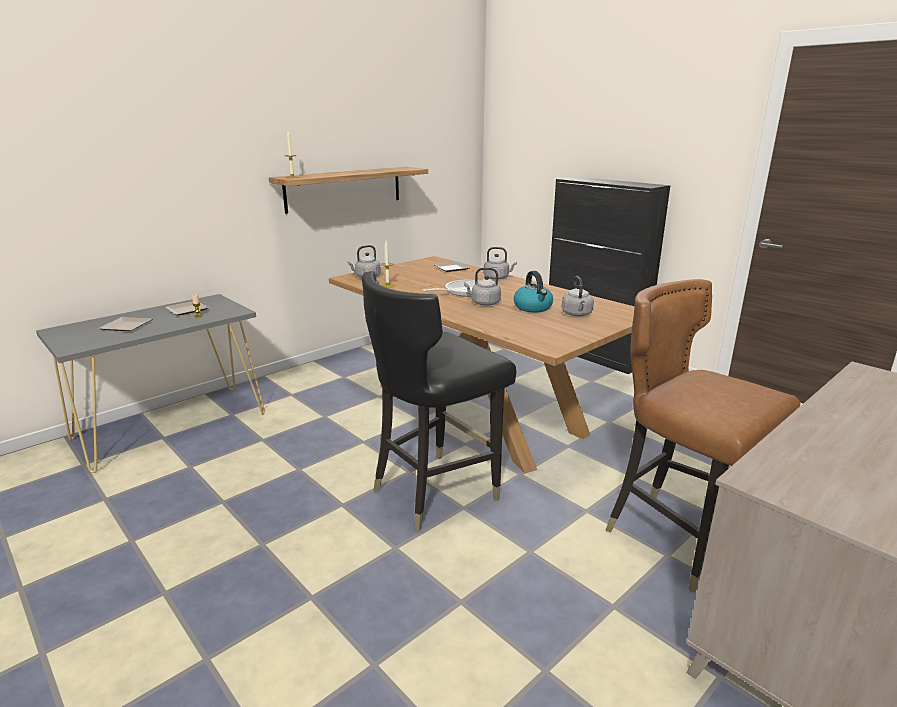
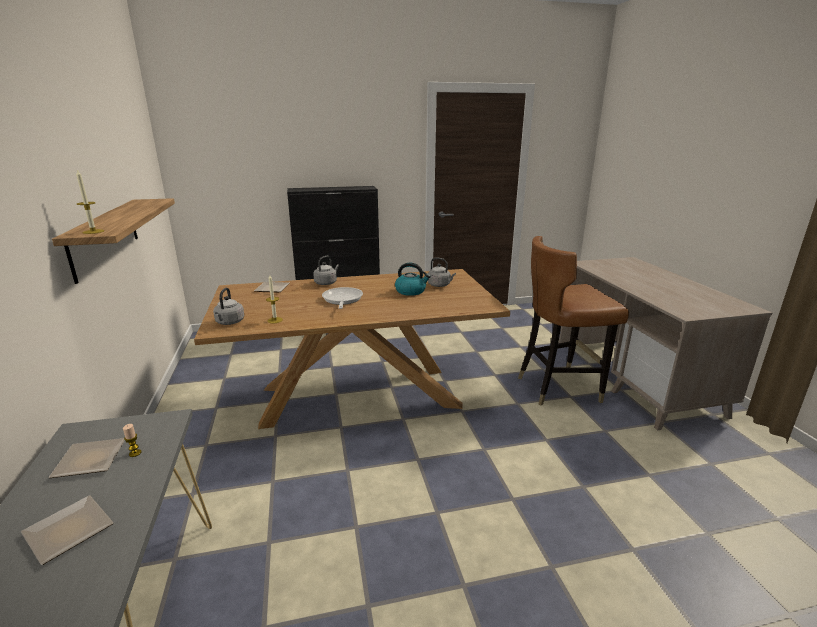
camera: 60 degrees left, 0 degrees up
black chair [362,271,516,531] -> none
grey kettle [464,267,501,306] -> none

